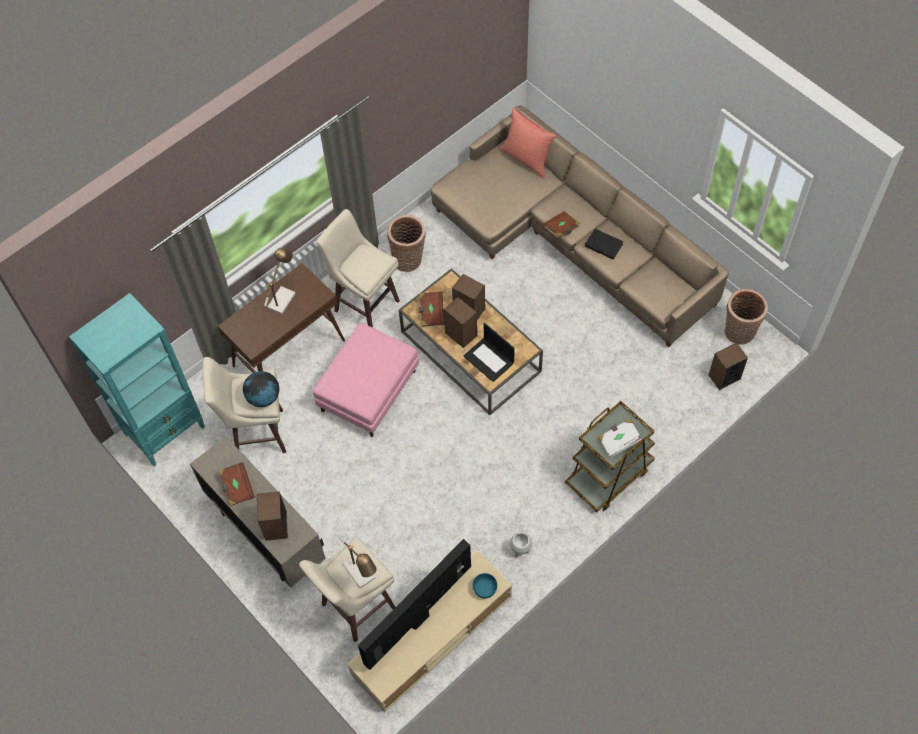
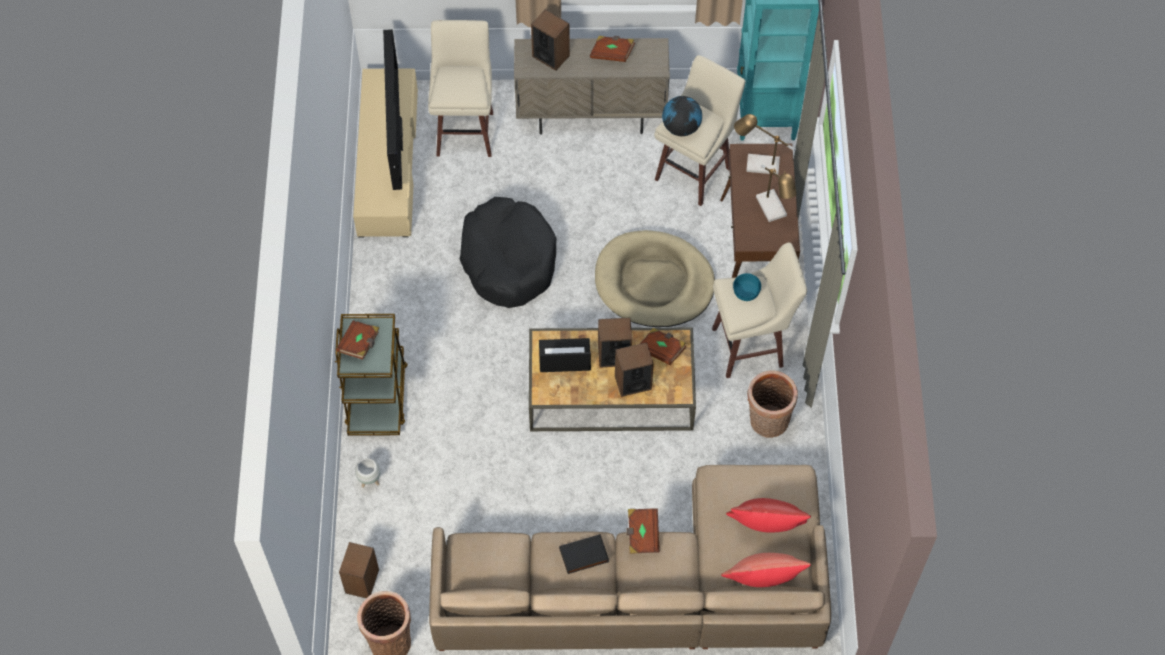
camera: 130 degrees right, 0 degrees up
pink ottoman [313,323,419,437] -> beige dog bed [595,230,715,327]
table lamp [340,538,377,589] -> table lamp moved to [734,114,796,175]
turquoise bowl [472,573,497,599] -> turquoise bowl moved to [733,273,761,301]
white planter [510,532,532,558] -> white planter moved to [355,458,380,488]
white book [598,418,642,458] -> brown book [336,320,379,360]
none -> black dog bed [460,197,556,308]
none -> red pillow [726,498,811,533]

